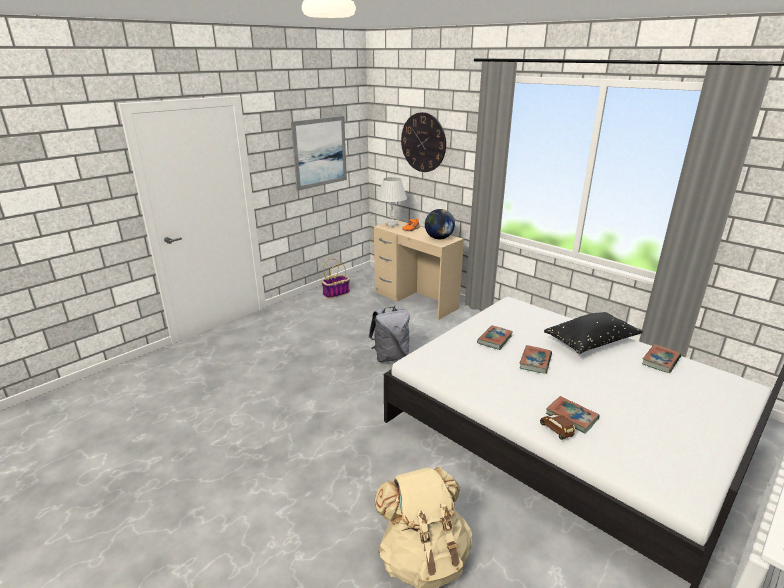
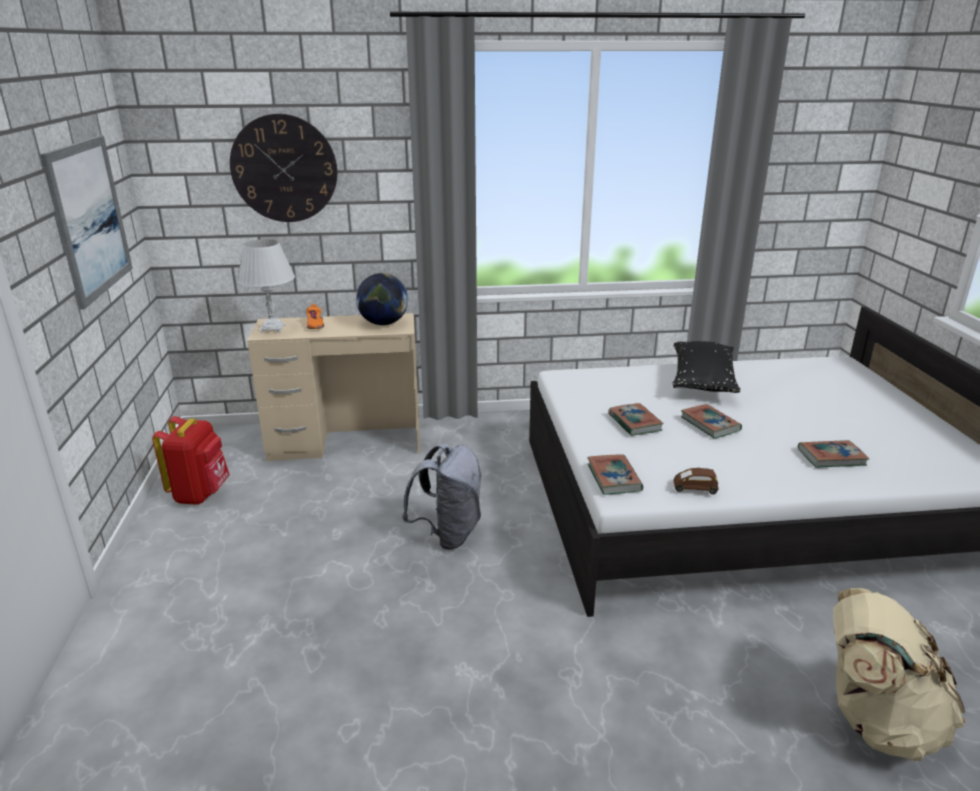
camera: 50 degrees left, 0 degrees up
basket [321,258,350,299] -> red backpack [152,416,230,505]
brown toy car [540,414,575,440] -> brown toy car moved to [674,468,719,494]
book [642,344,681,373] -> book moved to [587,454,643,495]

